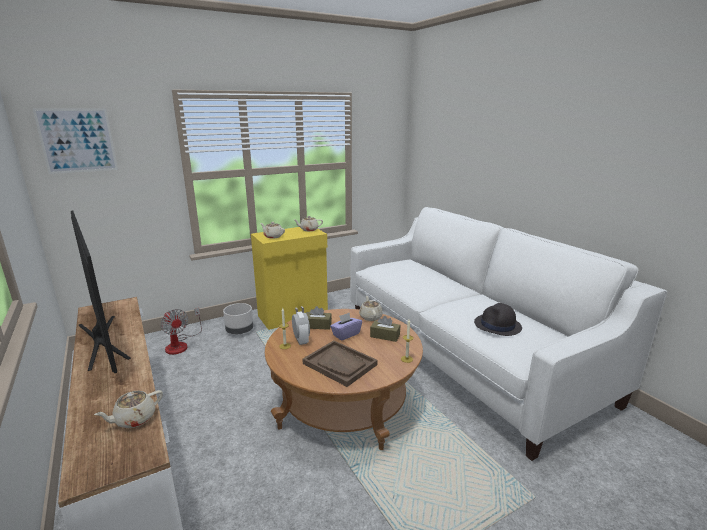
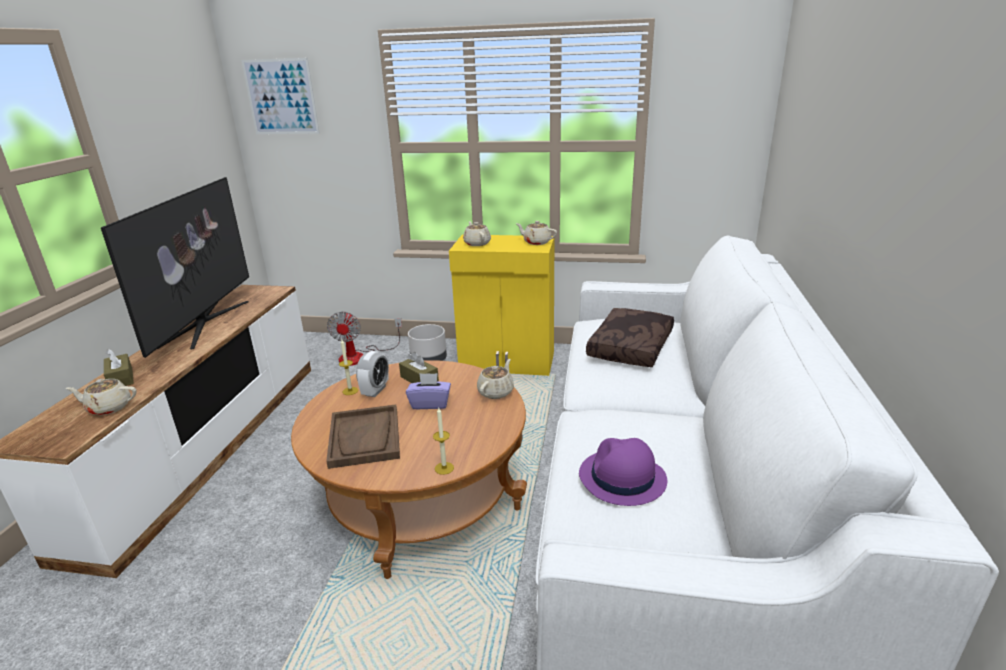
camera: 40 degrees right, 5 degrees up
brown tissue box [370,316,400,342] -> brown tissue box moved to [104,349,134,386]
black hat [474,303,522,336] -> purple hat [579,438,667,506]
none -> brown pillow [586,308,674,367]

